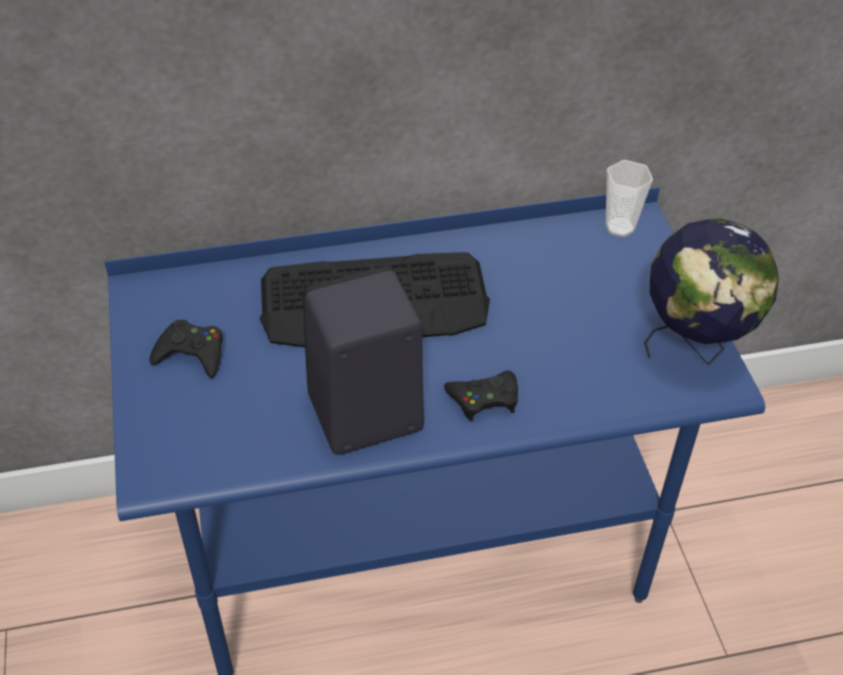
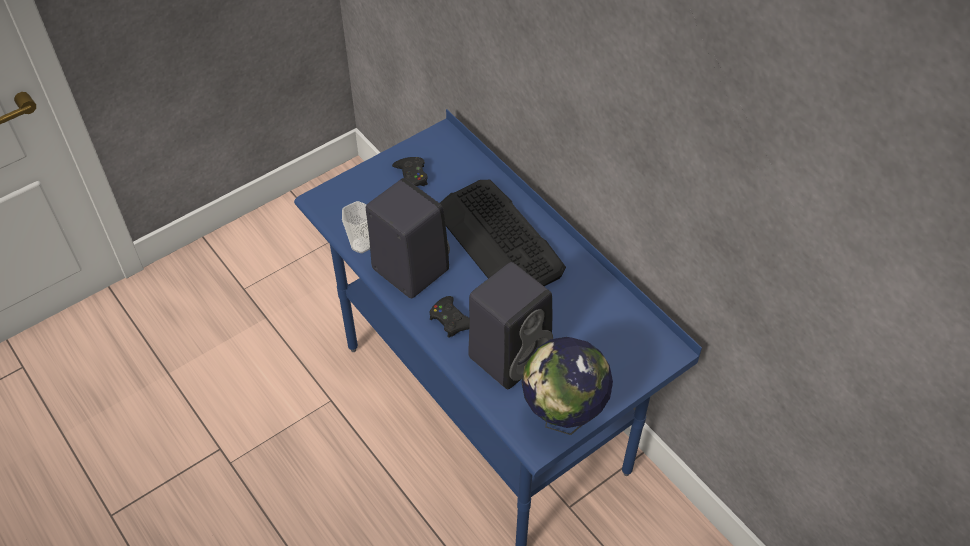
camera: 65 degrees right, 5 degrees up
cup [606,160,653,237] -> cup moved to [342,201,370,253]
none -> black speaker [468,262,553,389]

